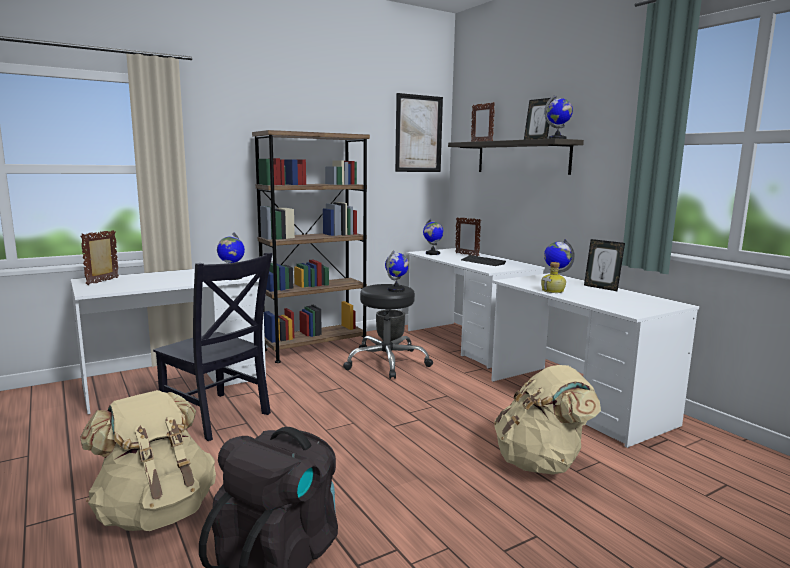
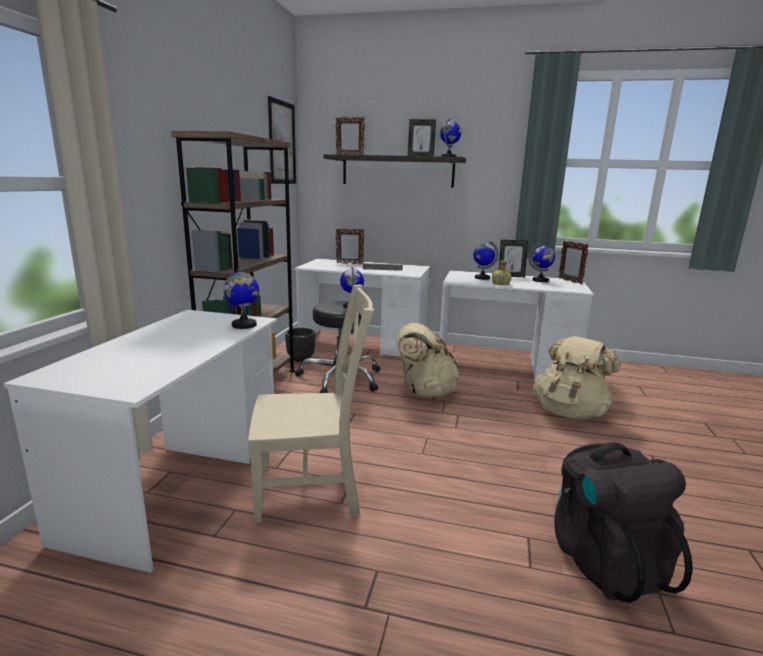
camera: 45 degrees left, 5 degrees up
beige backpack [80,390,216,531] -> beige backpack moved to [397,323,460,398]
picture frame [81,230,119,285] -> picture frame moved to [559,241,589,284]
black chair [153,252,273,441] -> beige chair [248,284,374,523]
globe [423,219,444,255] -> globe moved to [529,243,555,282]

